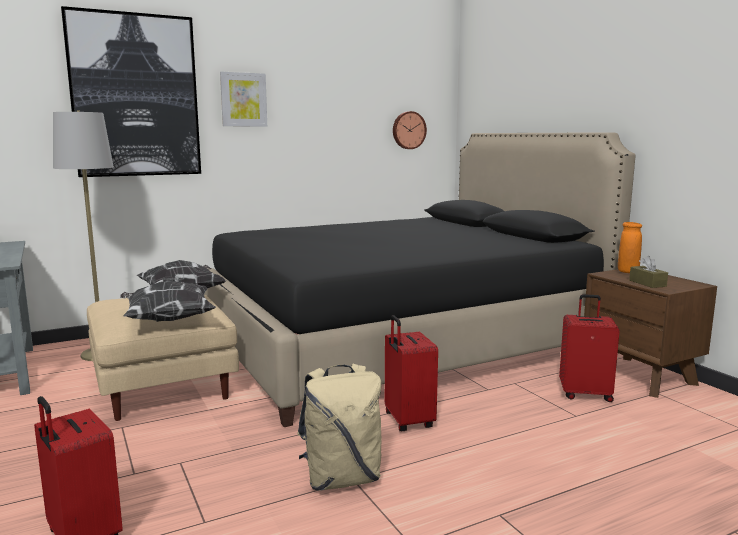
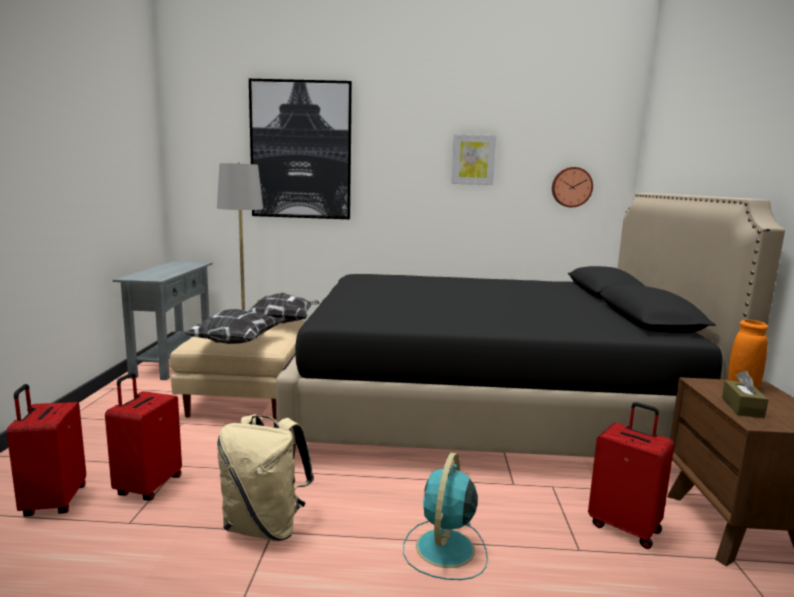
camera: 30 degrees right, 0 degrees up
picture [220,71,267,127] -> picture moved to [451,134,497,185]
red suitcase [385,315,438,432] -> red suitcase moved to [105,372,182,501]
none -> turquoise fan [403,452,488,580]

